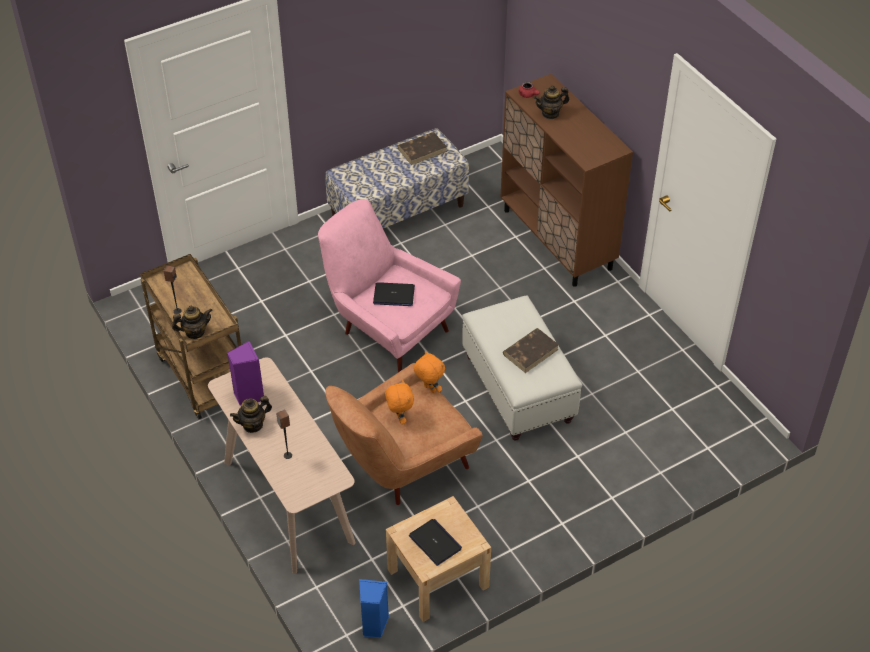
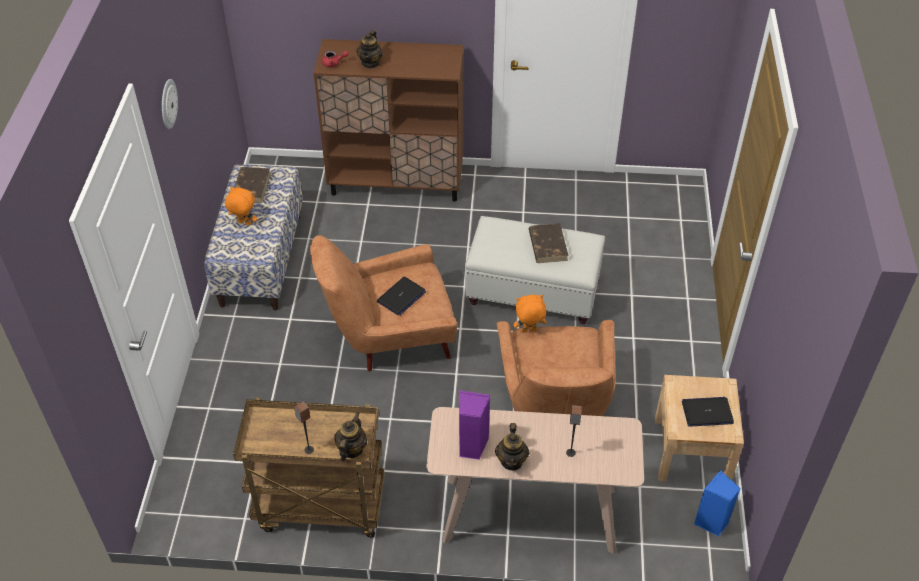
camera: 55 degrees left, 0 degrees up
pink armchair [318,199,461,372] -> brown armchair [310,235,457,371]
orange plush toy [385,379,414,425] -> orange plush toy moved to [225,186,257,225]
none -> wall clock [162,79,178,129]

